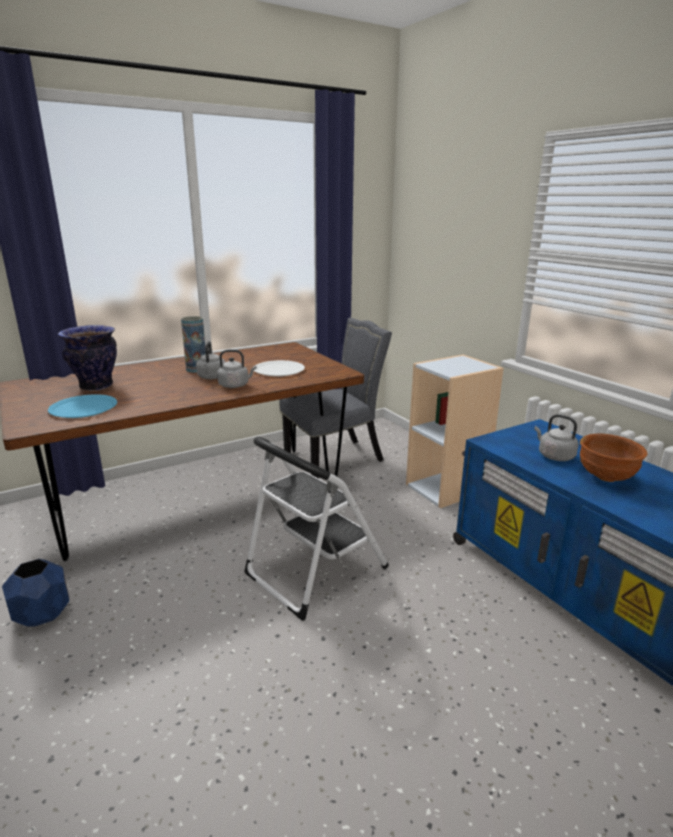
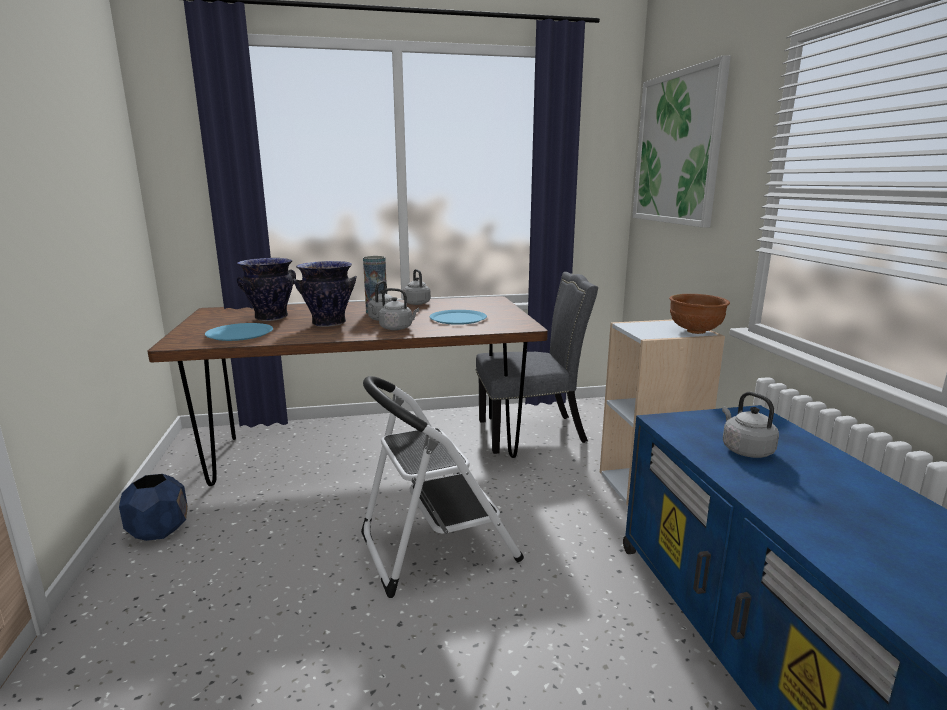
camera: 20 degrees right, 5 degrees down
white plate [254,360,305,377] -> blue plate [430,310,487,325]
brown bowl [580,433,648,482] -> brown bowl moved to [669,294,730,334]
none -> vase [293,261,357,327]
none -> grey kettle [403,269,431,305]
none -> picture [632,55,731,228]

